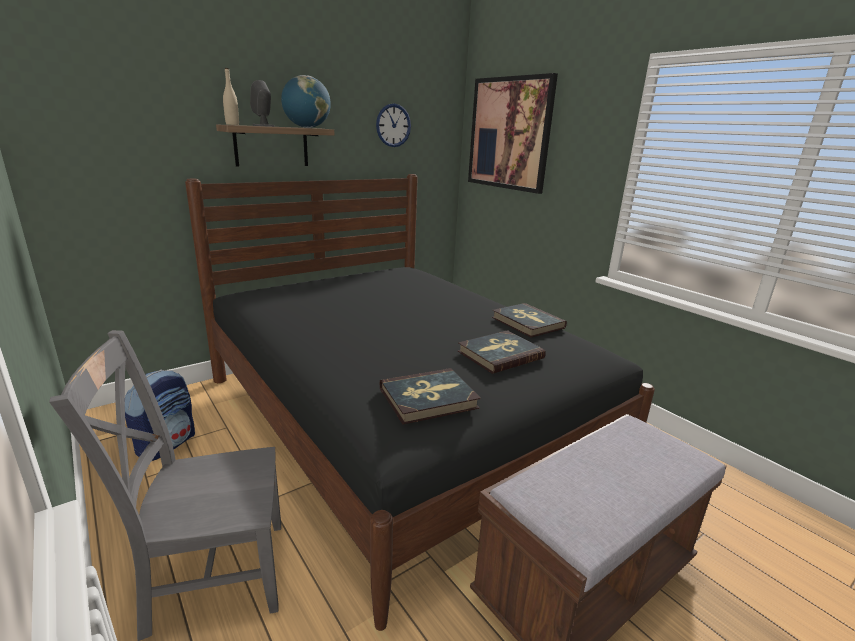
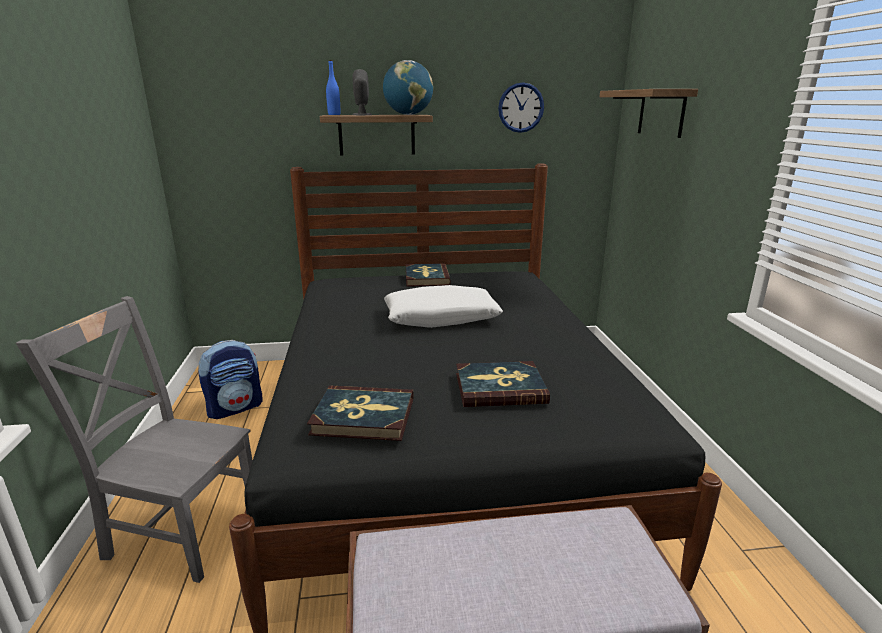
camera: 30 degrees right, 0 degrees up
beige bottle [223,68,239,125] -> blue bottle [326,60,340,115]
picture [468,73,558,194] -> shelf [599,89,698,138]
book [492,303,567,338] -> book moved to [406,263,451,287]
none -> white pillow [384,285,503,328]

